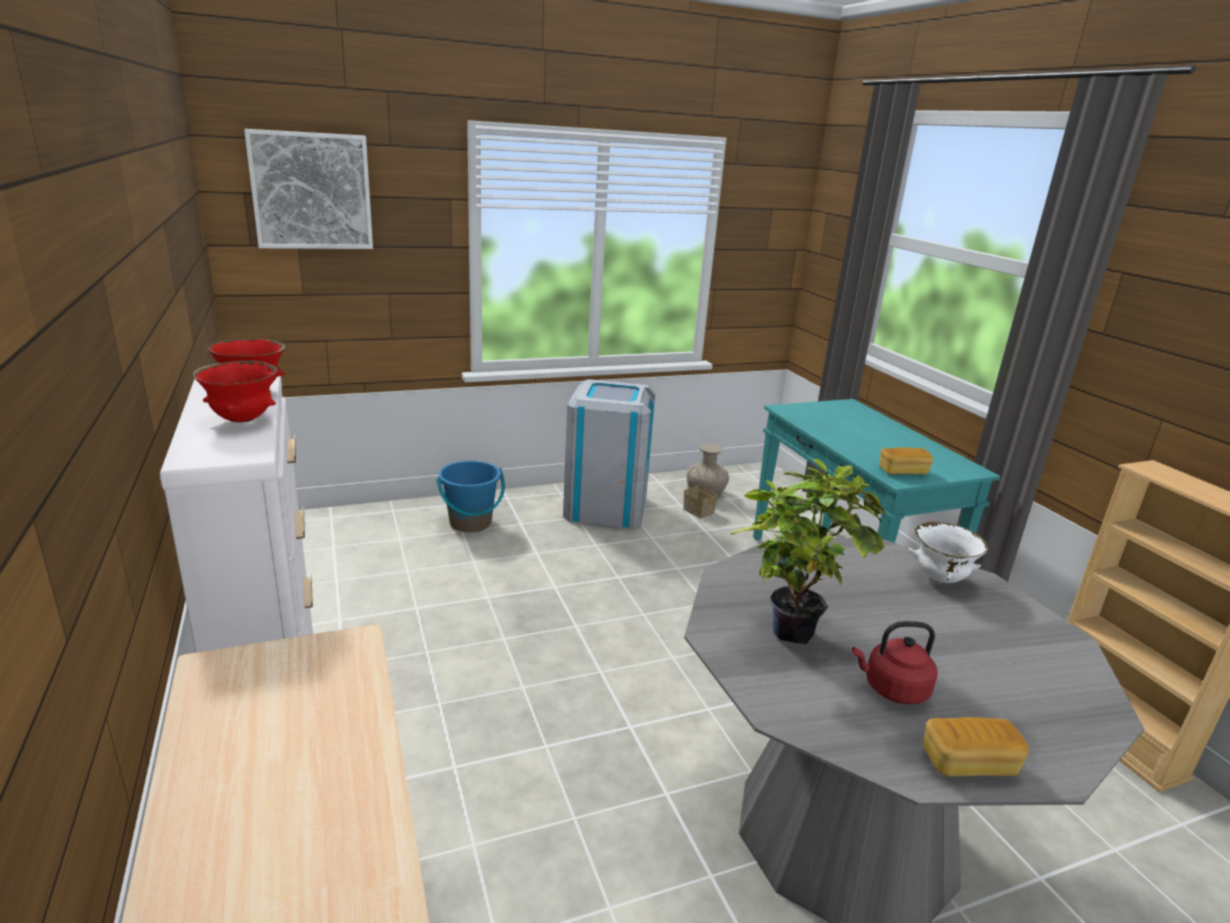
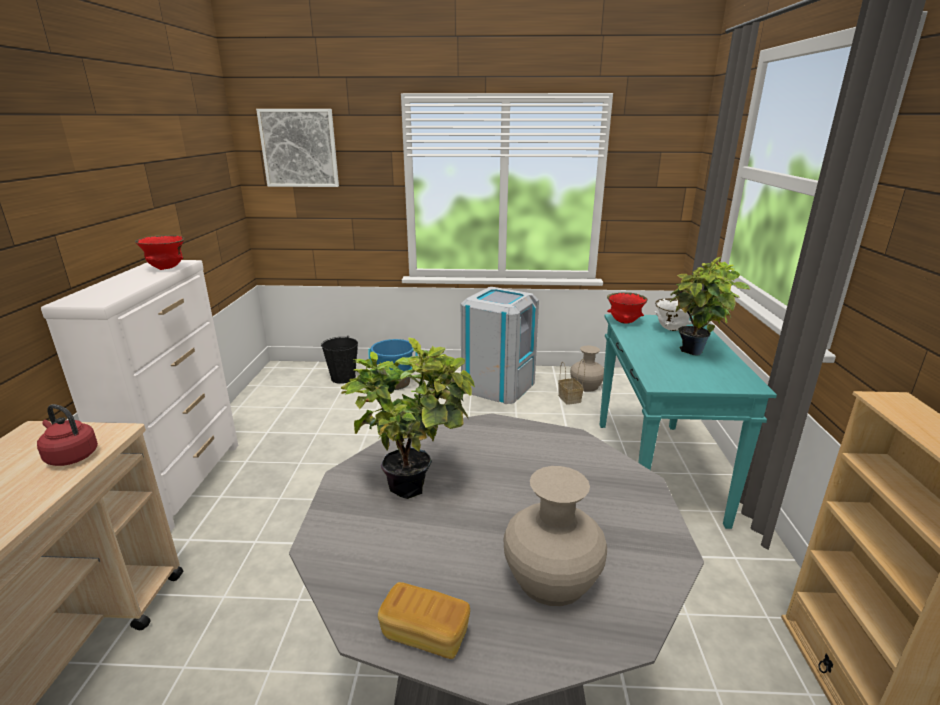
camera: 25 degrees right, 0 degrees up
red bowl [192,361,278,422] -> red bowl moved to [607,292,648,324]
red kettle [852,621,938,704] -> red kettle moved to [37,404,98,466]
bread [879,447,933,475] -> none
white bowl [909,522,988,583] -> white bowl moved to [655,298,692,331]
none -> black bucket [321,336,358,384]
none -> beige vase [504,466,607,606]
none -> potted plant [670,257,751,355]

